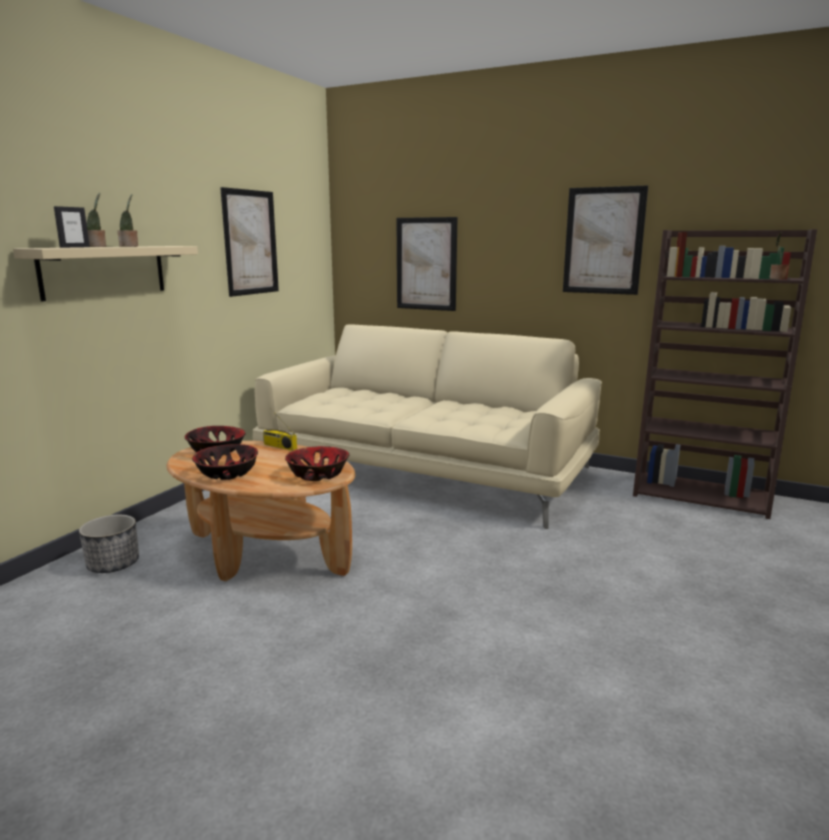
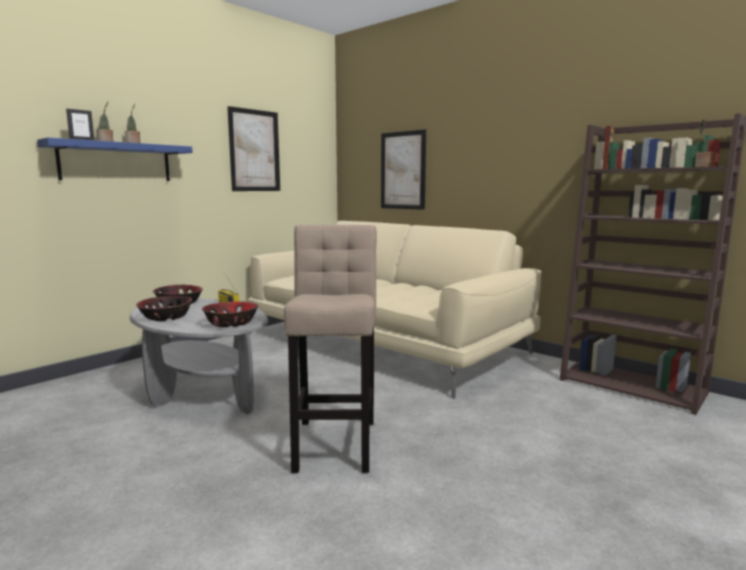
camera: 15 degrees right, 5 degrees down
beige shelf [13,246,198,302] -> blue shelf [37,137,193,181]
planter [79,515,139,573] -> none
brown coffee table [166,441,355,581] -> grey coffee table [130,298,268,414]
picture [563,185,648,295] -> none
none -> beige stool [284,225,377,473]

